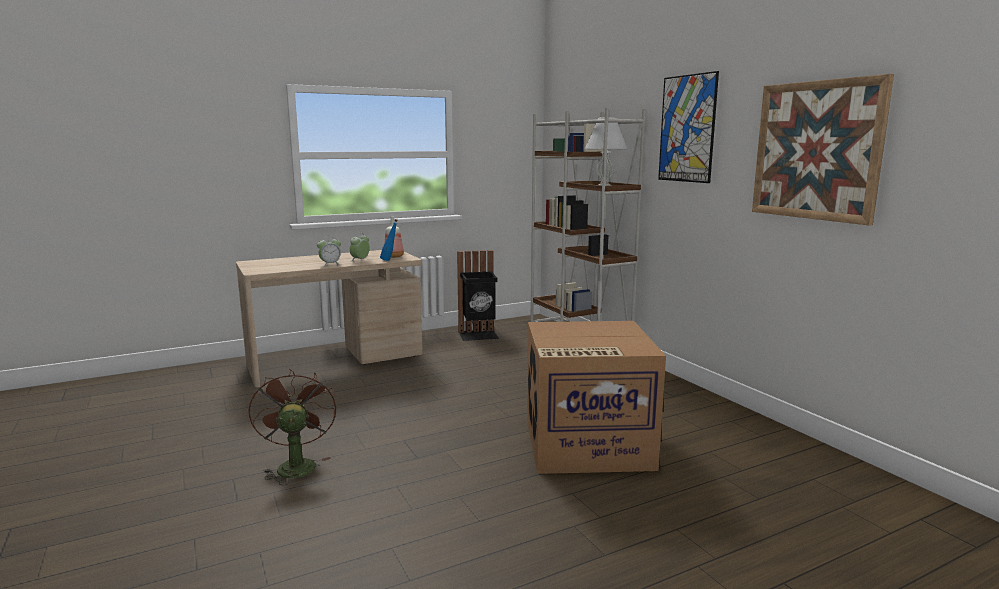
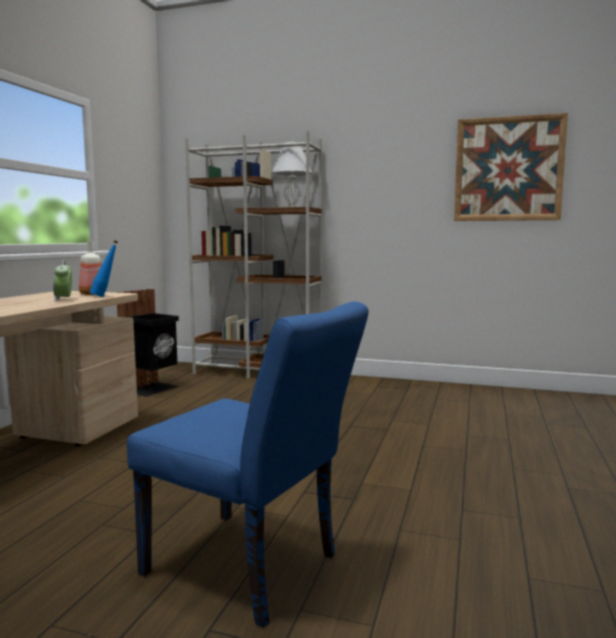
camera: 45 degrees left, 5 degrees down
brown fan [249,368,336,485] -> blue chair [127,301,369,628]
alarm clock [317,236,341,267] -> none
cardboard box [527,321,666,474] -> none
picture [658,71,719,183] -> none

